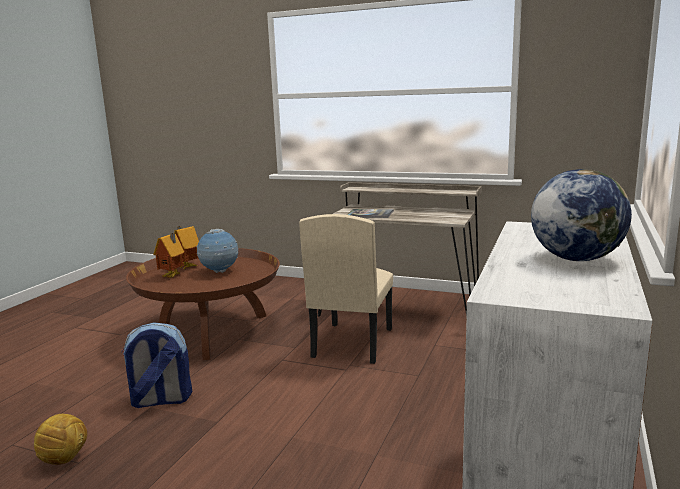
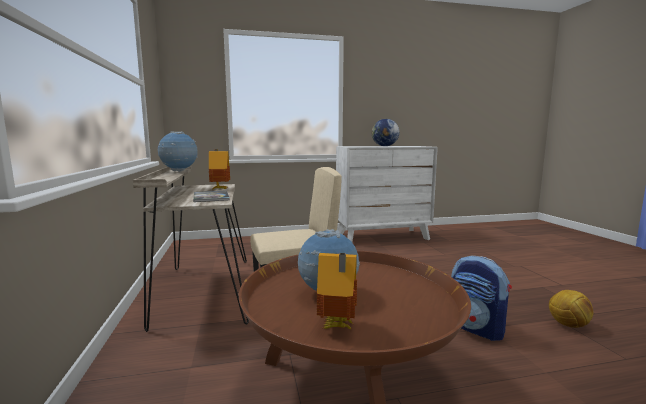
camera: 125 degrees left, 5 degrees down
toy house [153,233,184,278] -> toy house moved to [209,149,230,190]
none -> globe [158,132,198,172]

